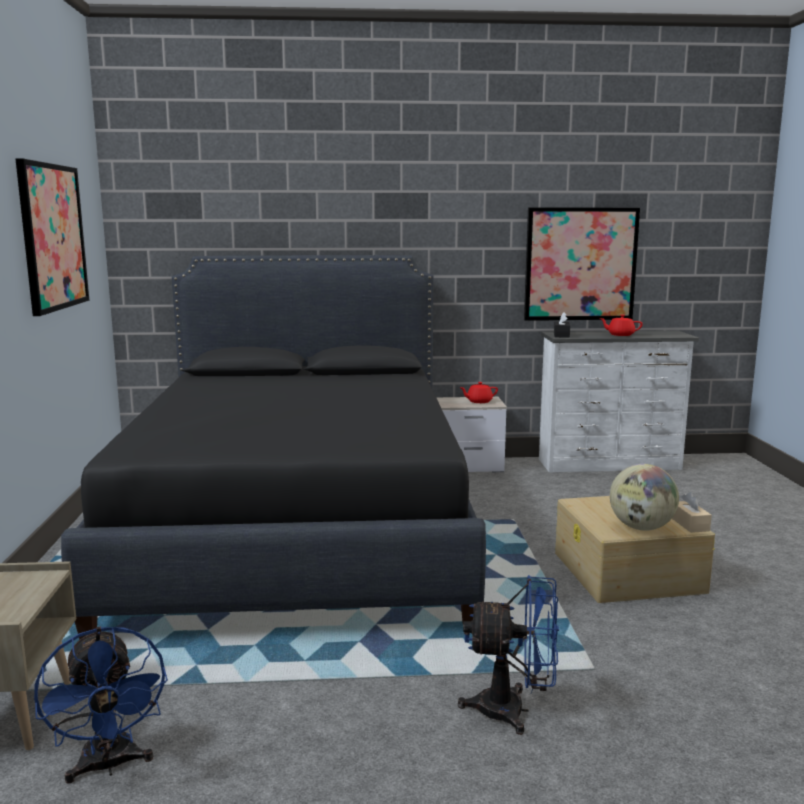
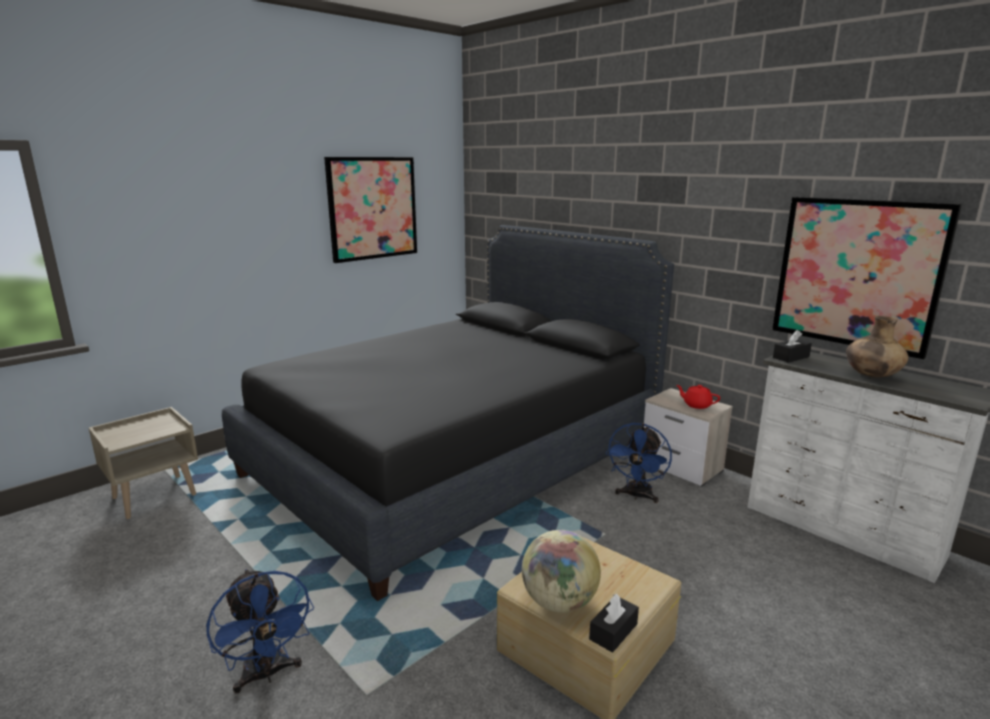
camera: 50 degrees right, 5 degrees up
blue fan [34,626,168,783] -> blue fan moved to [605,423,672,503]
red teapot [600,315,643,336] -> brown vase [846,316,909,377]
beige tissue box [672,492,712,533] -> black tissue box [589,594,639,653]

